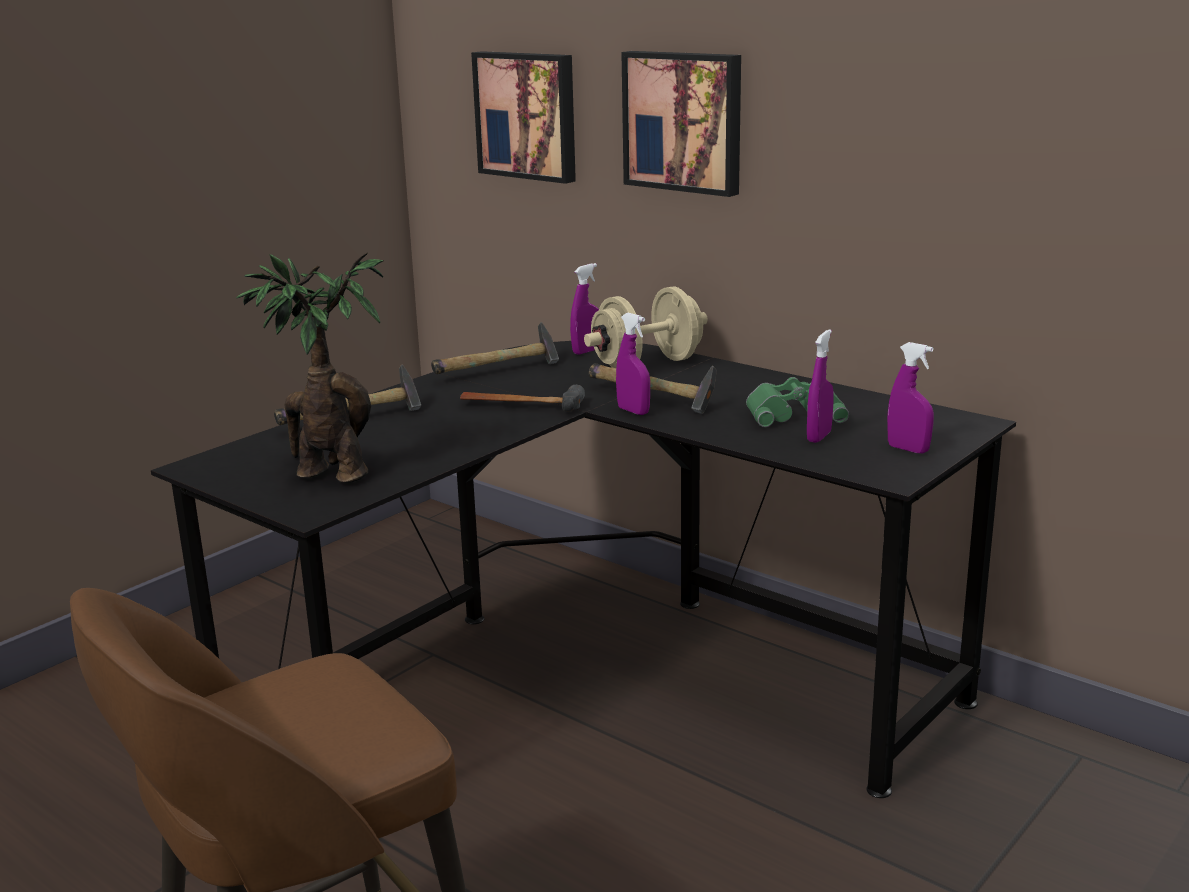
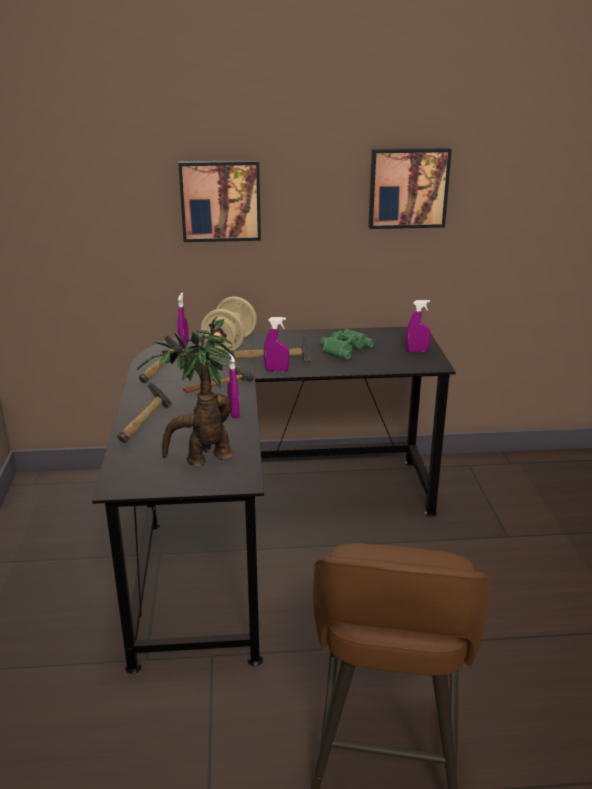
camera: 45 degrees left, 5 degrees up
picture [471,51,576,184] -> picture moved to [368,148,452,229]
purple spray bottle [807,330,834,443] -> purple spray bottle moved to [227,353,240,419]

